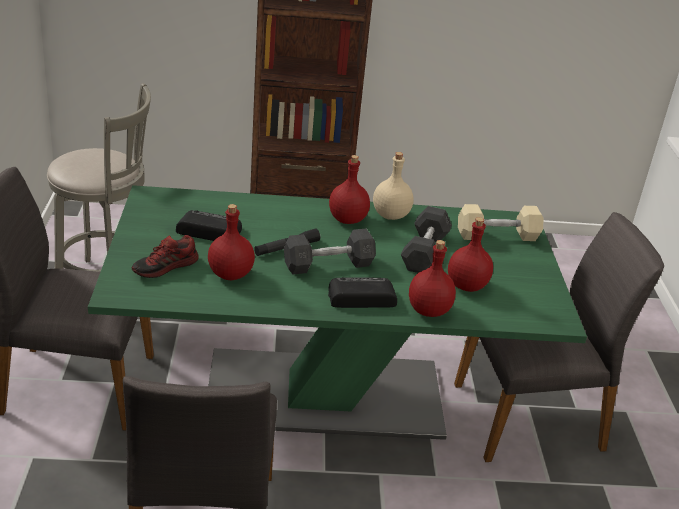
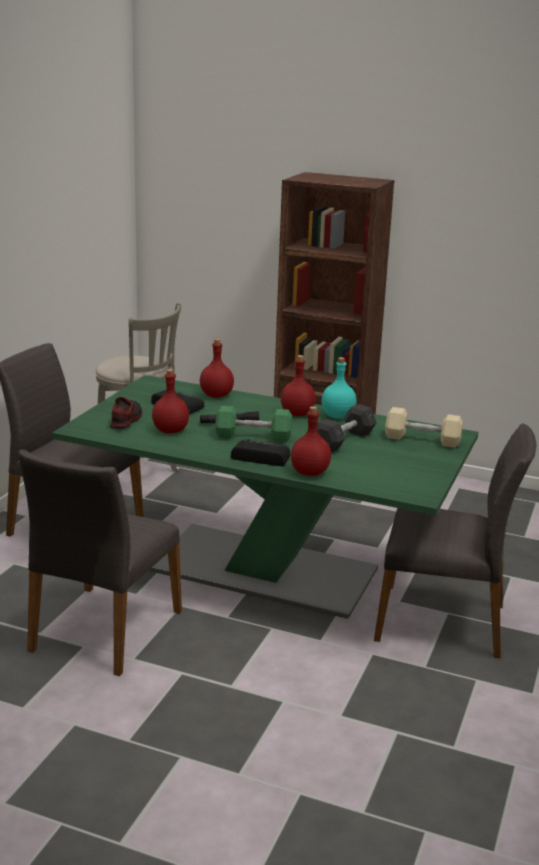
camera: 25 degrees right, 10 degrees down
shoe [132,235,199,278] -> shoe turned 120 degrees clockwise [110,397,142,429]
grey dumbbell [284,229,376,275] -> green dumbbell [215,406,292,442]
beige bottle [373,152,414,220] -> turquoise bottle [321,357,356,418]
red bottle [448,217,493,292] -> red bottle moved to [200,339,234,398]

